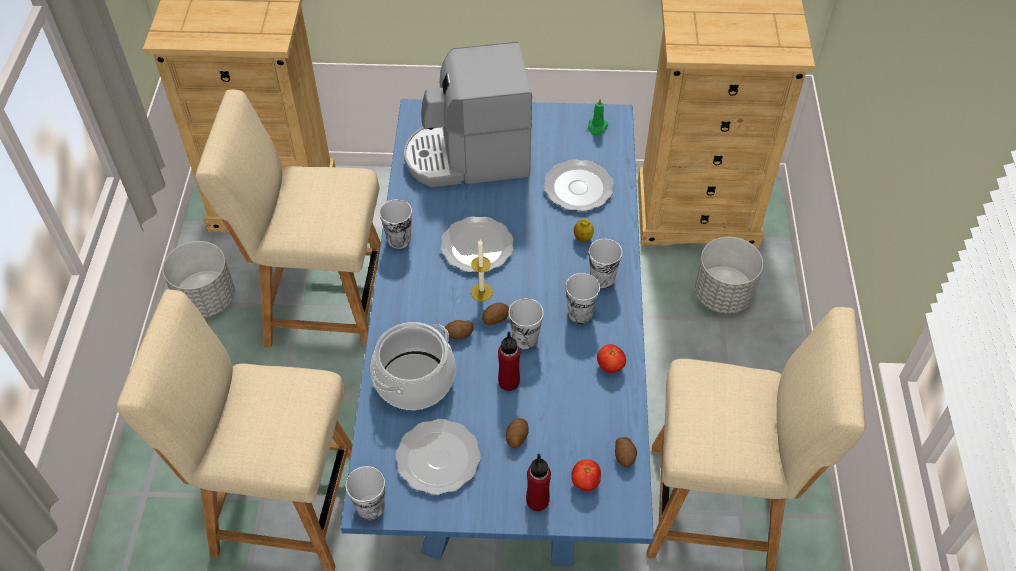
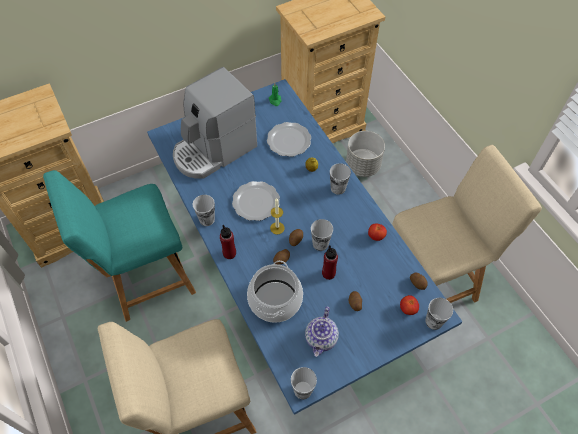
camera: 30 degrees left, 5 degrees up
grey planter [162,241,235,318] -> none
beige chair [195,89,381,351] -> turquoise chair [43,170,196,322]
plate [396,419,481,495] -> teapot [305,307,339,357]
red bottle [526,454,551,511] -> red bottle moved to [220,225,236,259]
cup [566,273,600,324] -> cup moved to [425,298,453,330]

